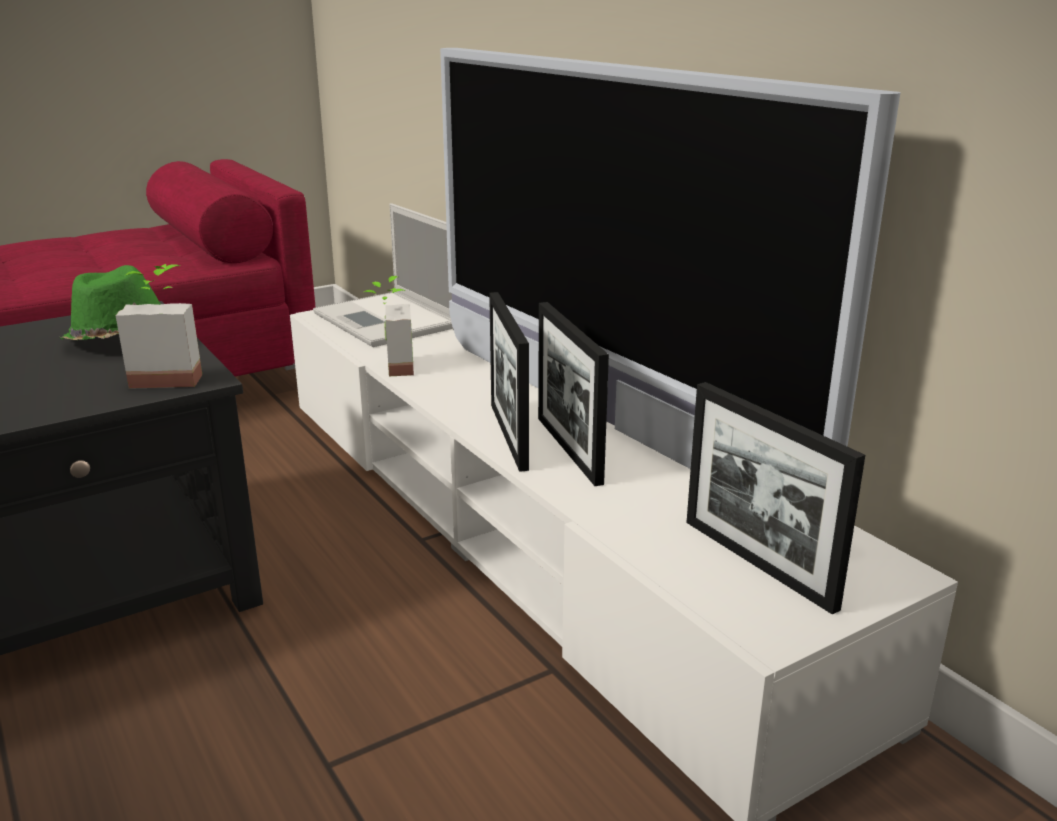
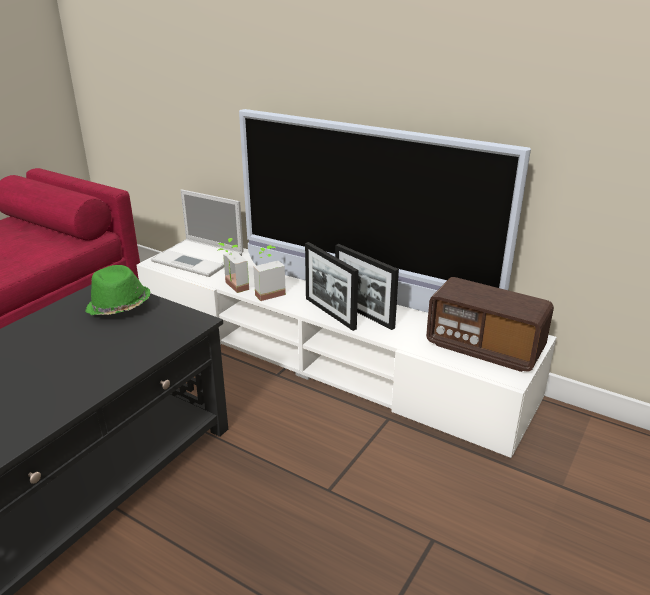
camera: 25 degrees left, 5 degrees up
potted plant [116,264,202,389] -> potted plant moved to [253,245,286,301]
picture frame [686,382,865,615] -> radio [426,277,554,372]

